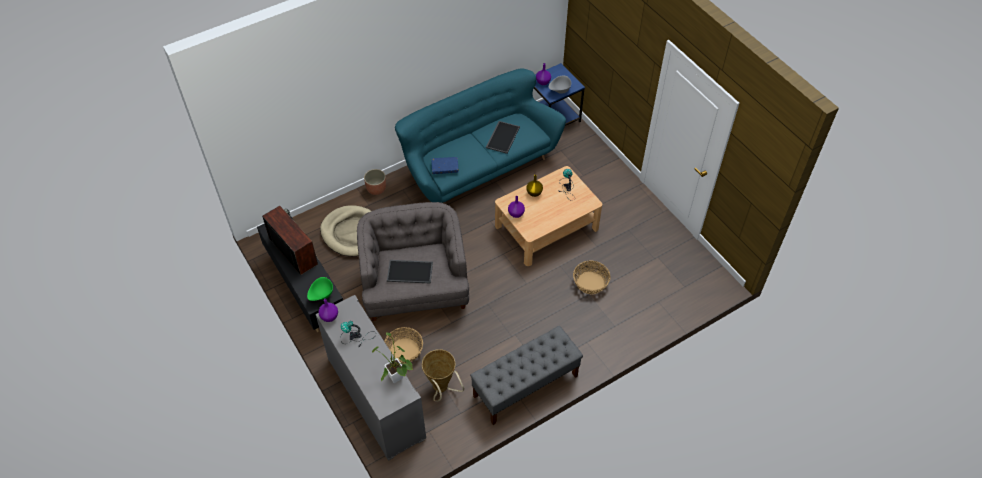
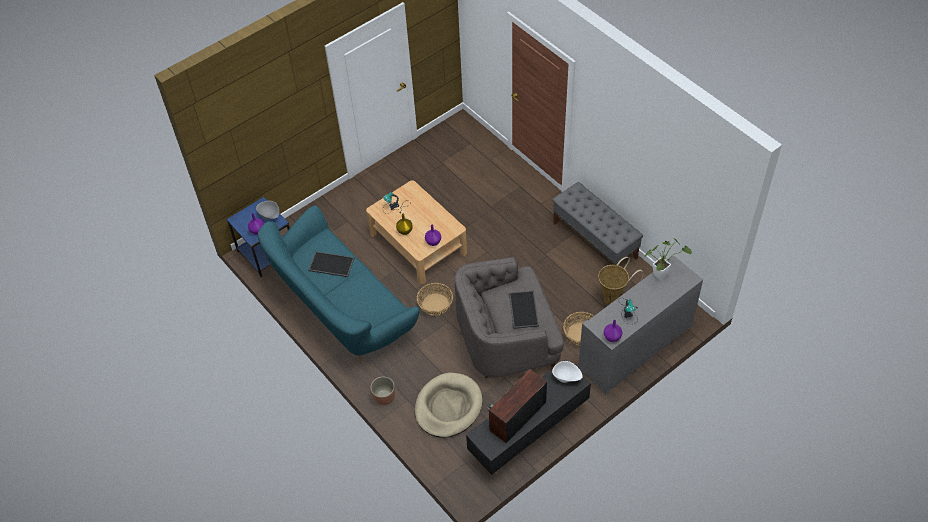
camera: 95 degrees left, 0 degrees up
green bowl [307,277,333,301] -> white bowl [552,361,582,383]
blue book [431,157,459,174] -> none
basket [573,261,610,294] -> basket moved to [417,283,453,316]

